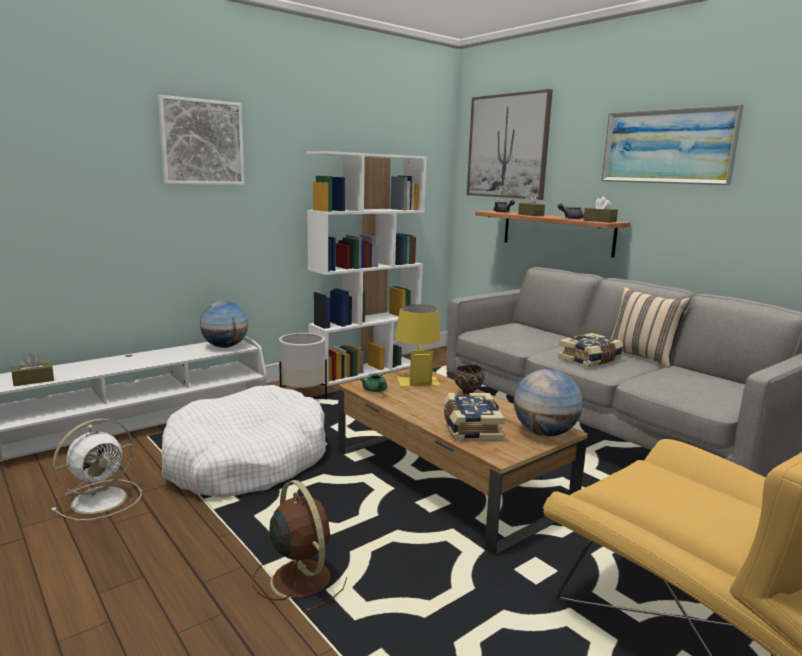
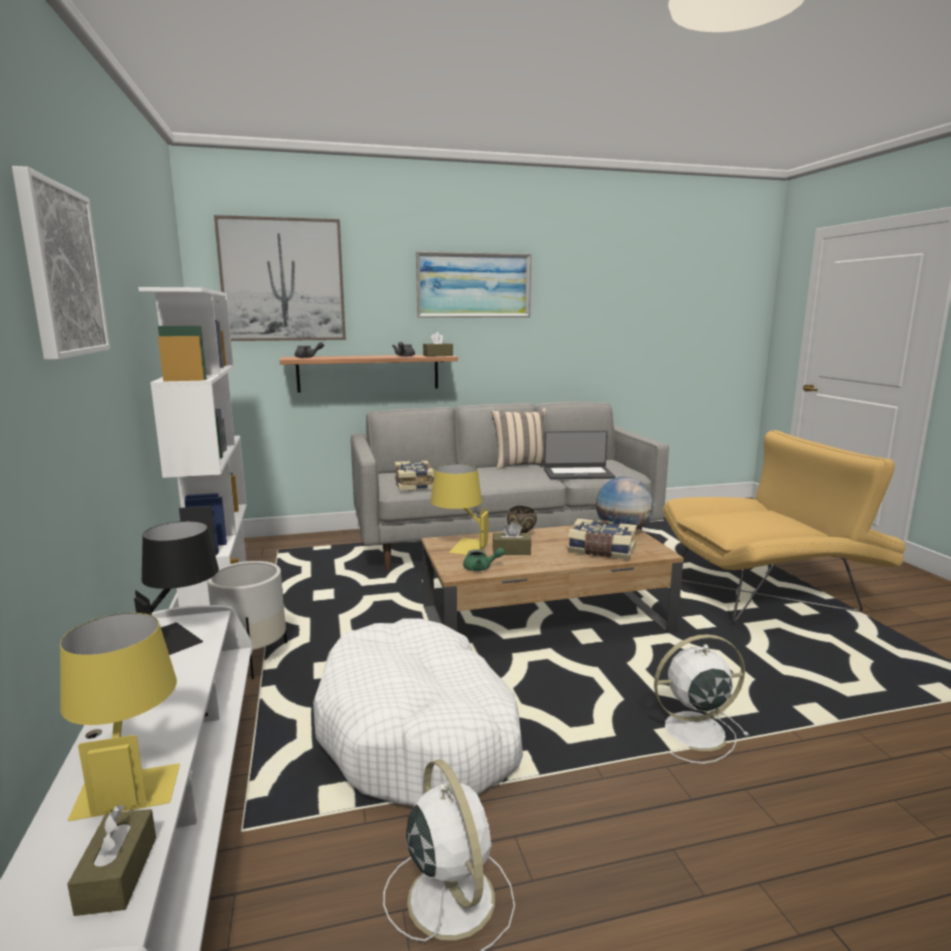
camera: 65 degrees left, 0 degrees up
globe [200,301,248,348] -> black table lamp [134,521,219,655]
brown fan [252,480,347,613] -> white fan [654,634,749,764]
brown tissue box [518,193,545,216] -> brown tissue box moved to [493,522,531,555]
book [558,333,623,367] -> book moved to [394,460,434,491]
none -> yellow table lamp [60,613,180,821]
none -> laptop [544,431,615,479]

